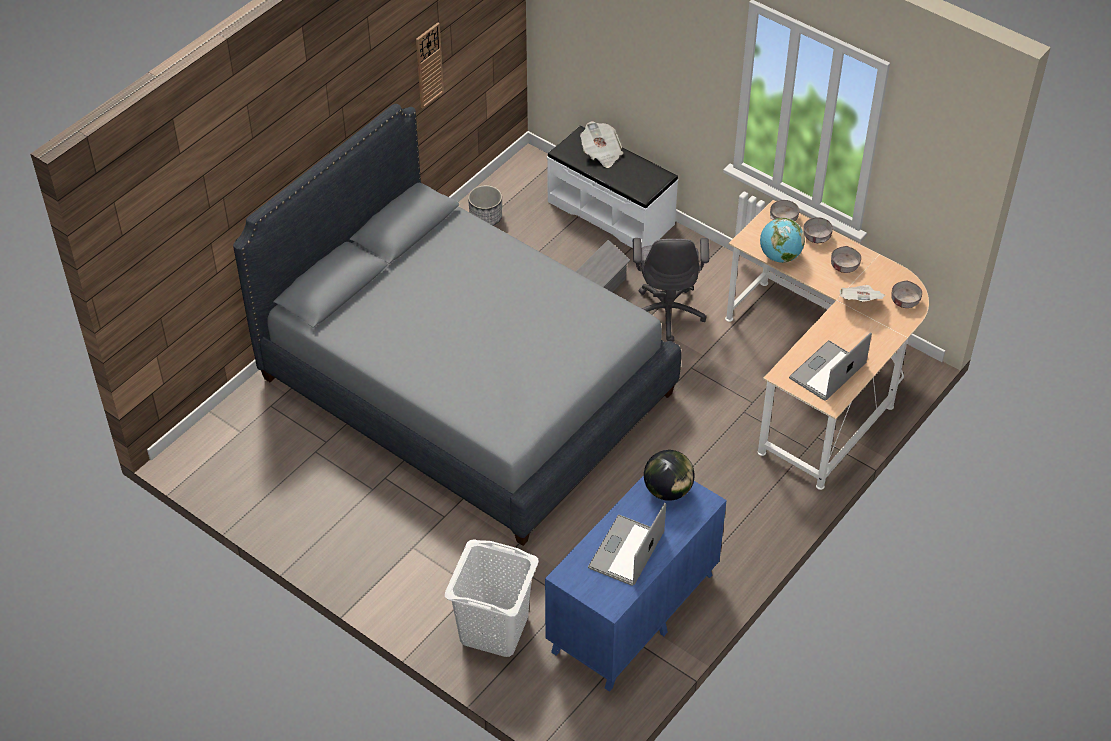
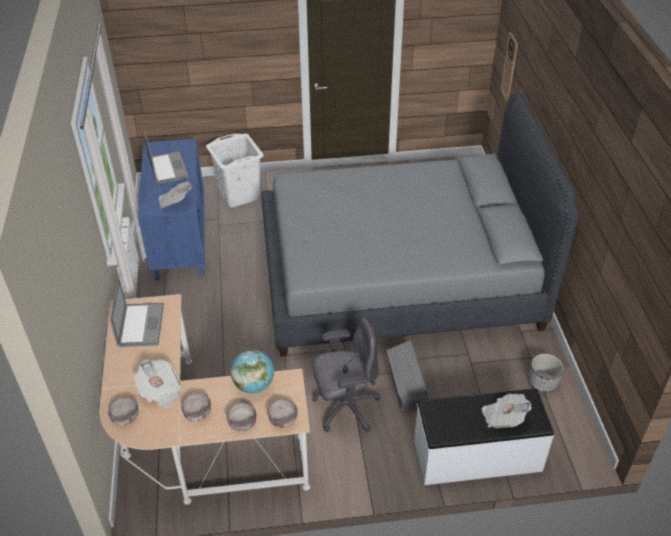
camera: 135 degrees right, 5 degrees down
wall clock [416,23,444,109] -> wall clock moved to [501,32,518,101]
grey office chair [633,238,709,342] -> grey office chair turned 120 degrees clockwise [312,318,380,432]
globe [644,450,695,501] -> newspaper [159,181,191,209]

